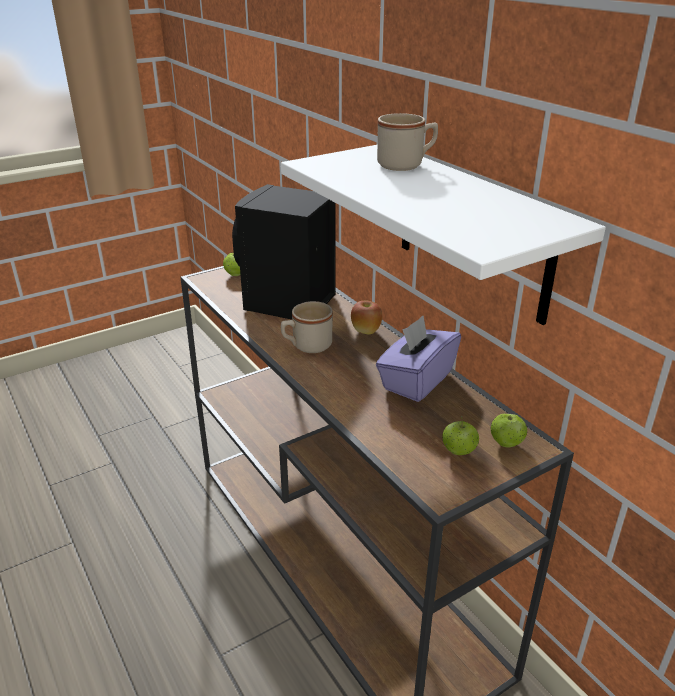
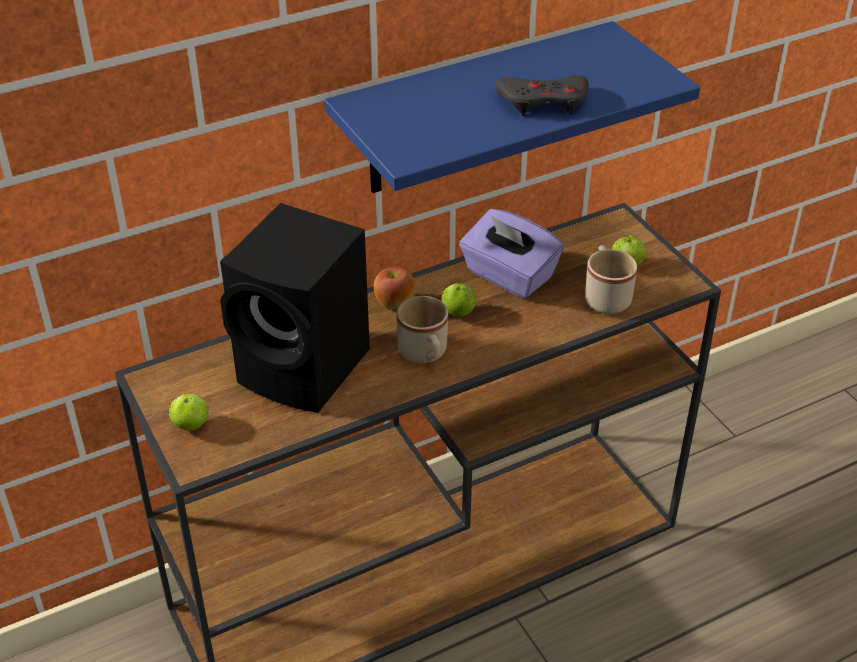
camera: 85 degrees left, 10 degrees up
white shelf [281,145,606,325] -> blue shelf [324,21,700,193]
beige mug [377,113,438,171] -> beige mug moved to [585,245,637,314]
apple [491,413,527,448] -> apple moved to [441,283,477,317]
none -> grey game controller [496,75,589,116]

